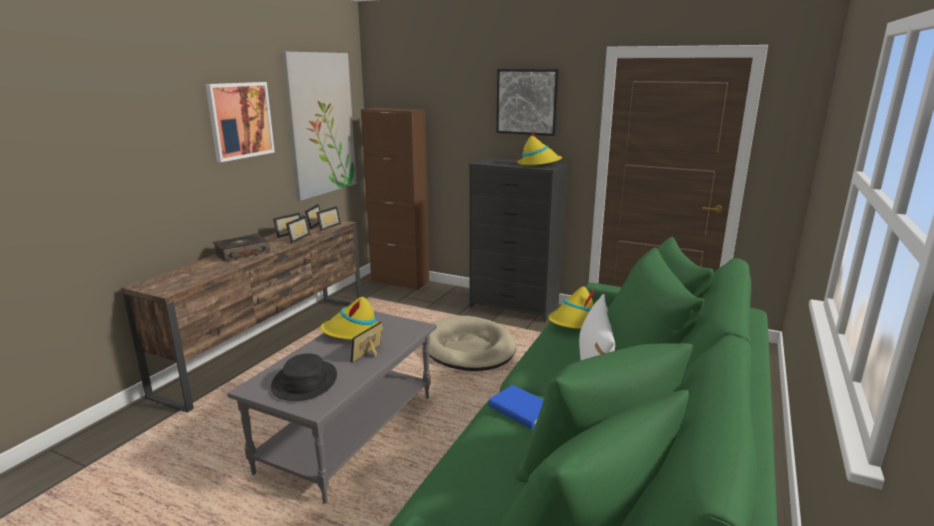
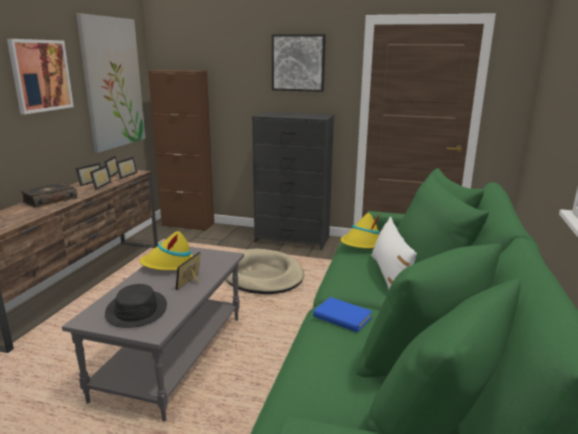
camera: 10 degrees left, 0 degrees up
yellow hat [517,132,562,166] -> none

